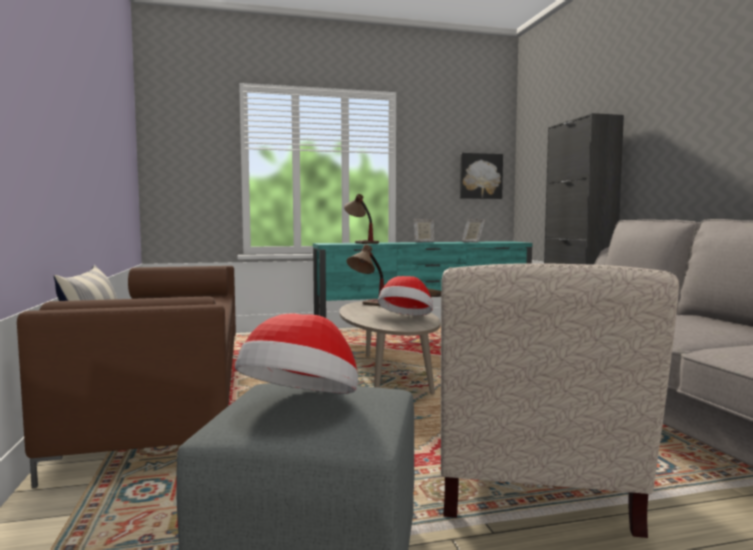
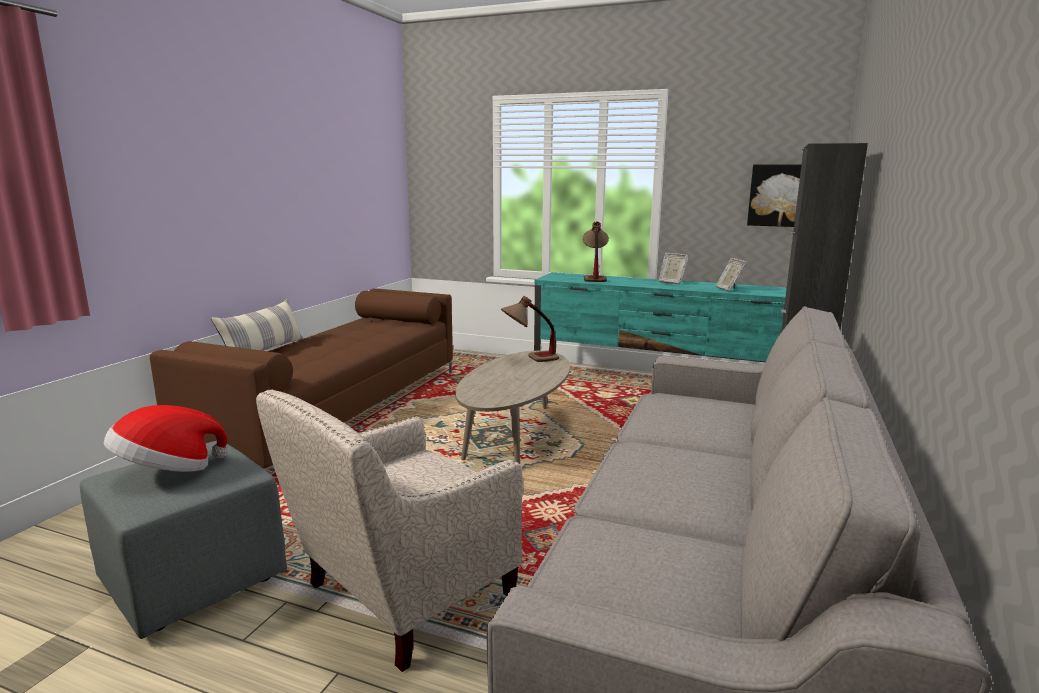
camera: 35 degrees right, 10 degrees up
hat [378,276,433,316] -> none

